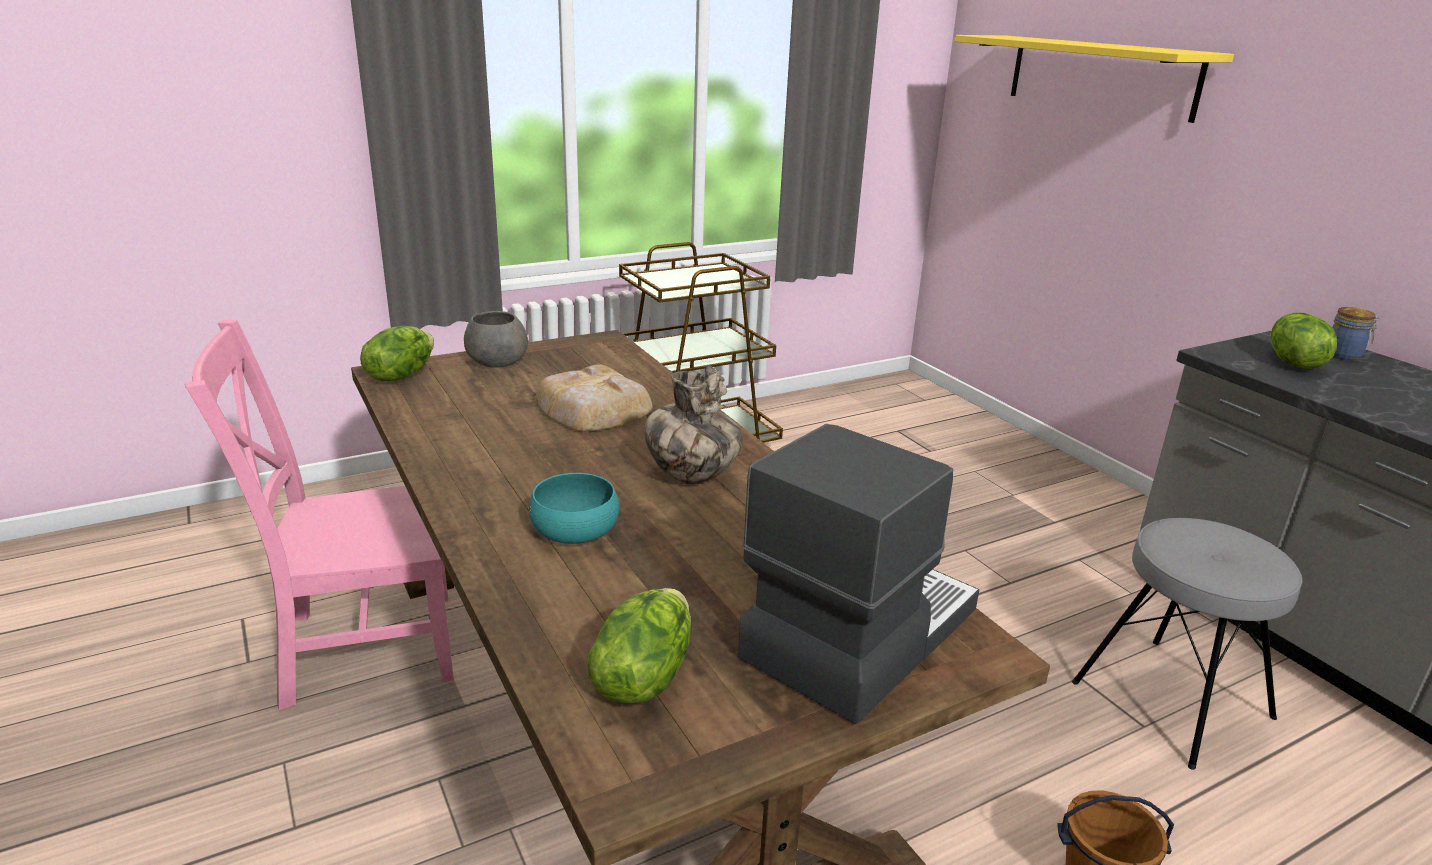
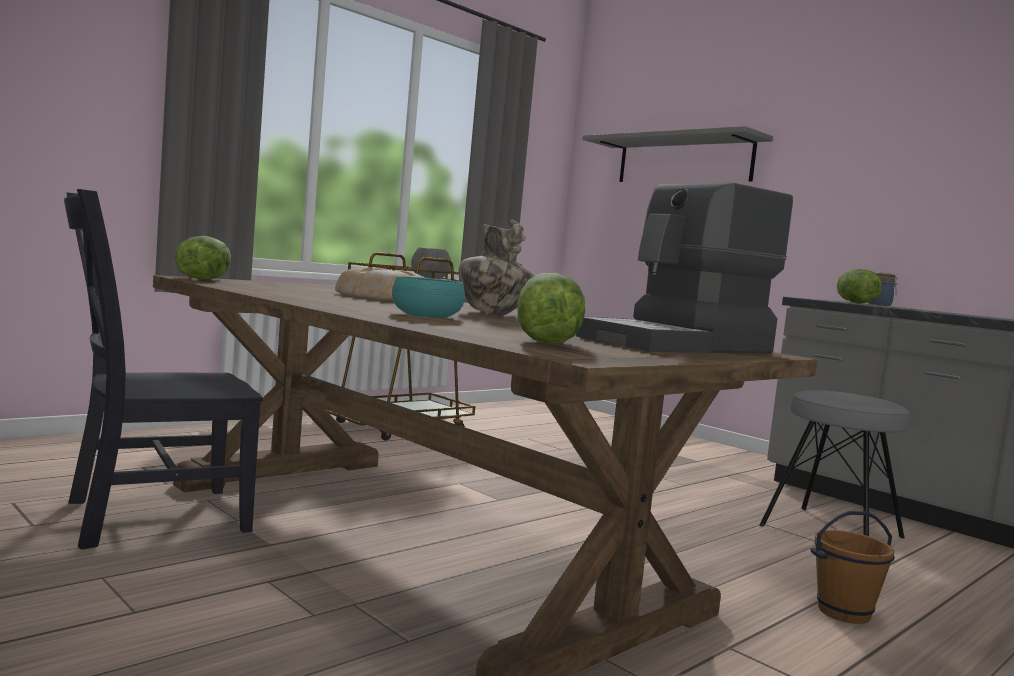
camera: 15 degrees left, 20 degrees down
pink chair [185,320,453,710] -> black chair [64,189,263,550]
grey bowl [464,311,528,368] -> grey bowl moved to [411,247,451,278]
coffee machine [738,424,979,724] -> coffee machine turned 150 degrees counterclockwise [576,182,793,354]
yellow shelf [955,35,1234,123] -> grey shelf [583,126,773,182]

